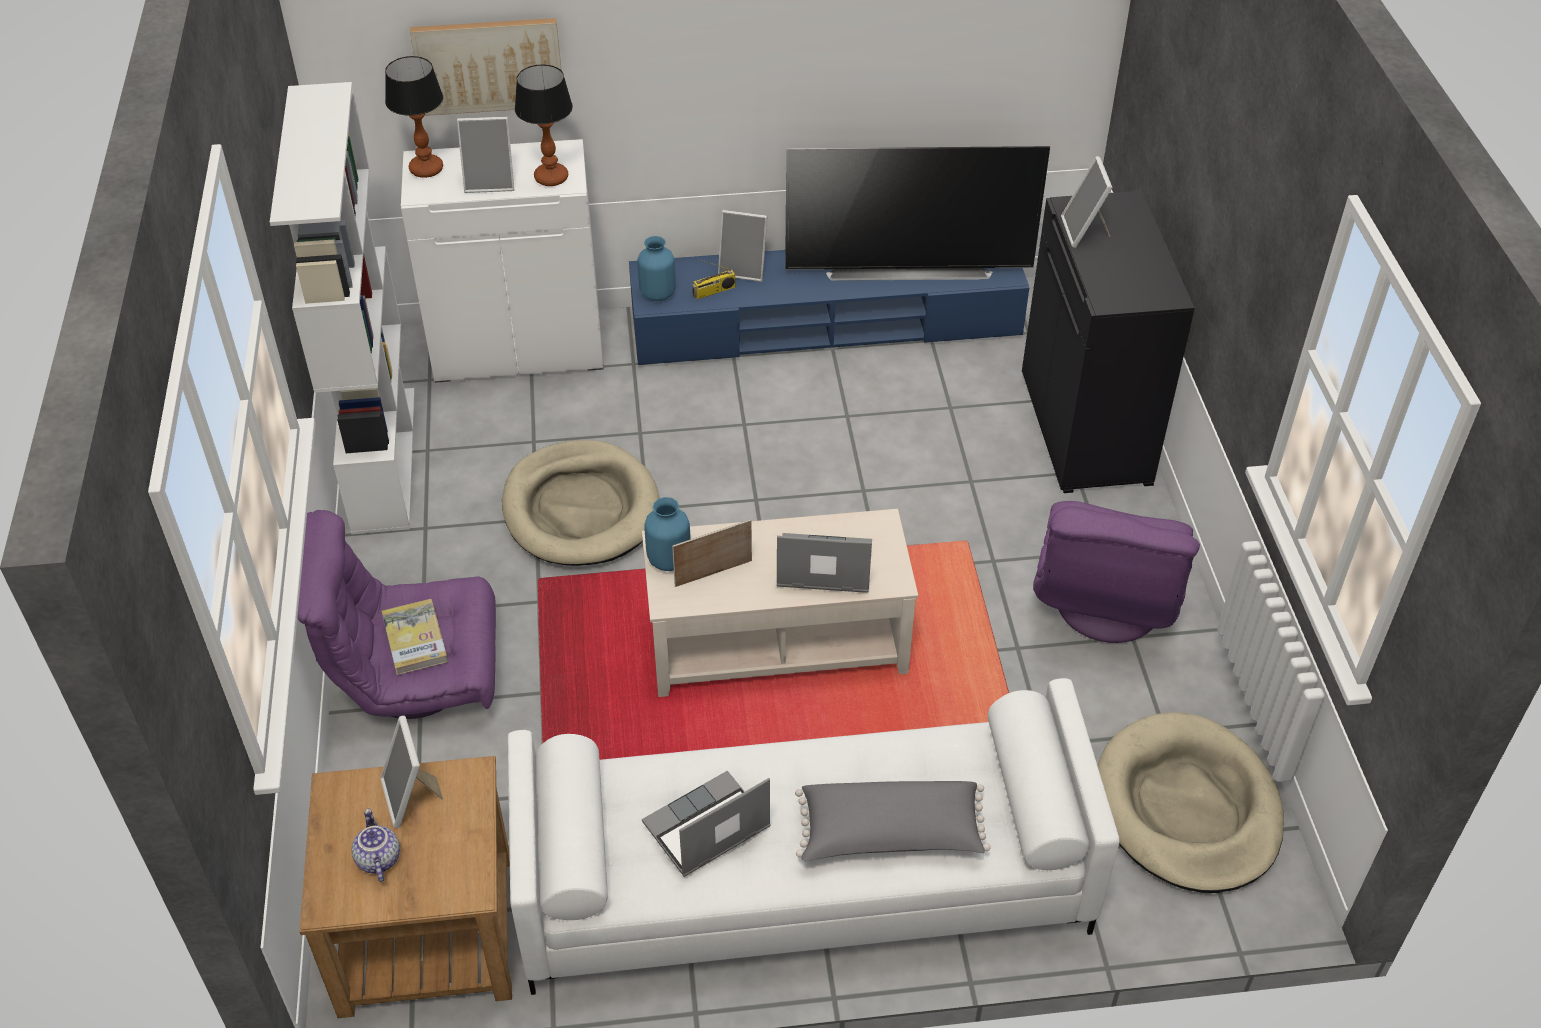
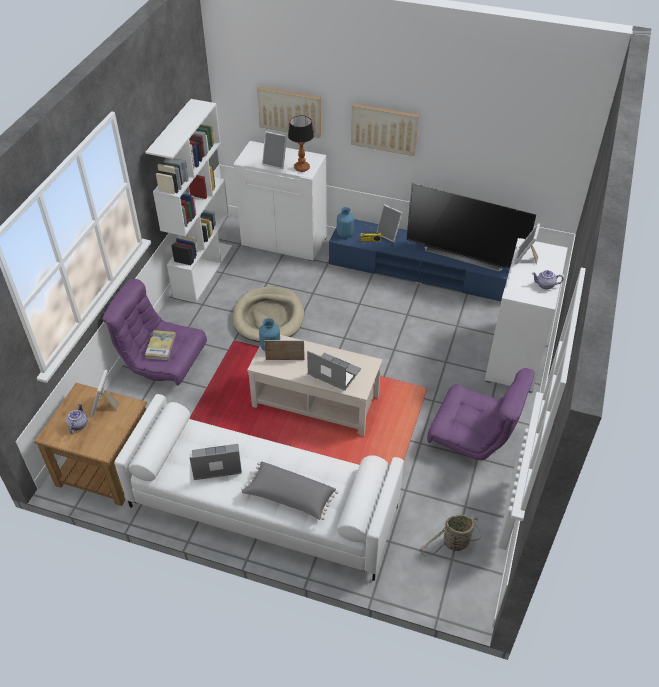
camera: 25 degrees right, 0 degrees up
table lamp [385,56,443,178] -> none
black cabinet [1022,191,1195,493] -> white cabinet [485,238,568,393]
purple armchair [1033,501,1200,643] -> purple armchair turned 105 degrees counterclockwise [427,368,534,460]
beige dog bed [1098,712,1284,893] -> basket [419,515,482,556]
none -> picture [351,104,419,156]
none -> teapot [532,270,563,290]

